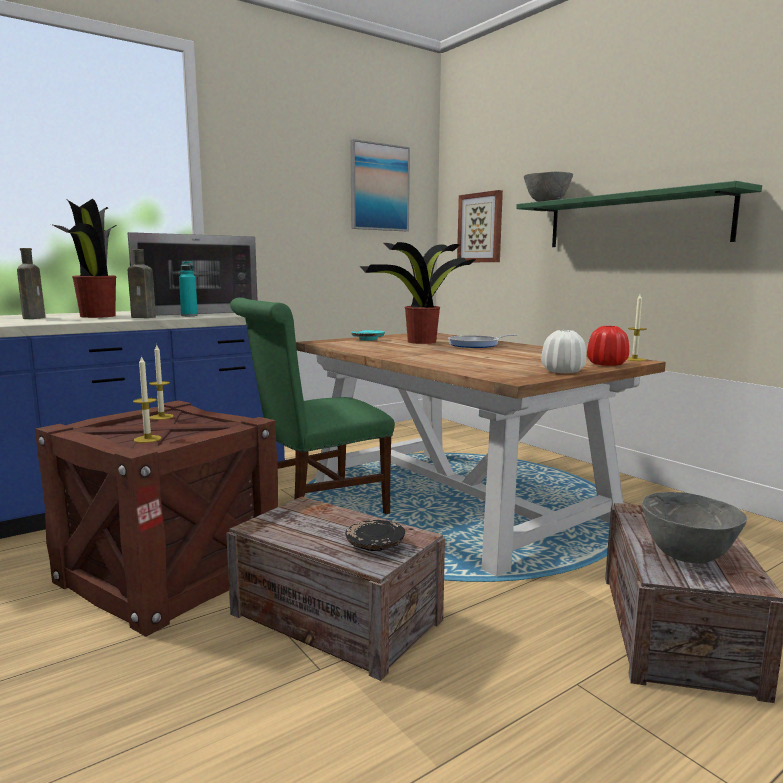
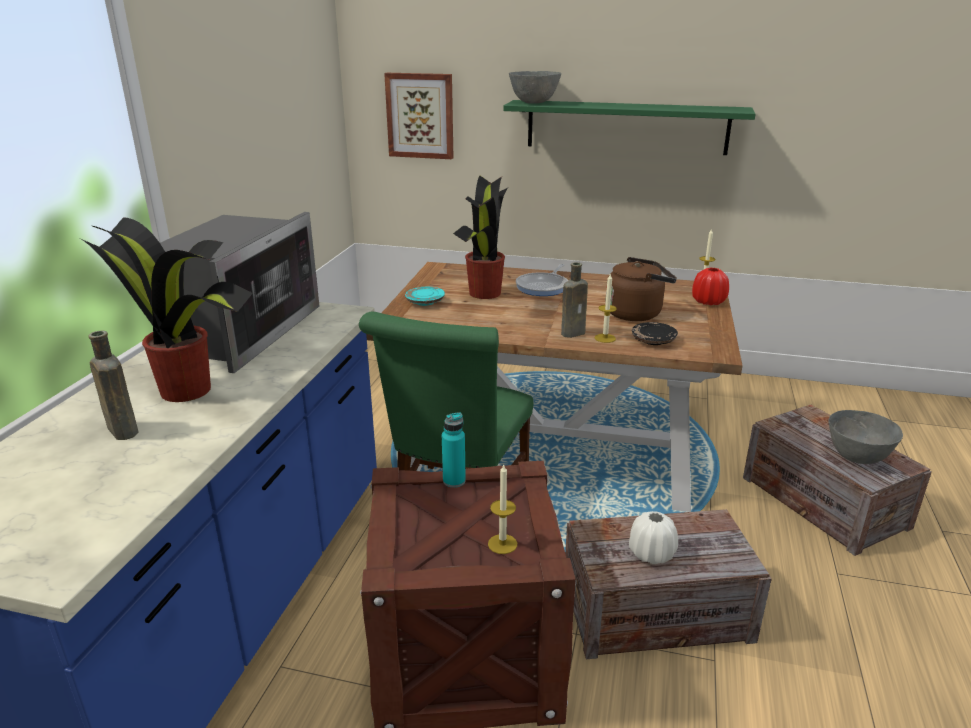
camera: 40 degrees left, 15 degrees up
brown bottle [128,249,156,318] -> brown bottle moved to [561,262,588,338]
candle [149,345,174,420] -> candle moved to [595,274,617,343]
turquoise bottle [179,261,198,316] -> turquoise bottle moved to [442,412,466,488]
black plate [345,520,405,551] -> black plate moved to [632,322,678,345]
picture [351,139,410,231] -> none
white vase [541,330,586,373] -> white vase moved to [629,511,678,564]
none -> brown kettle [605,257,677,321]

